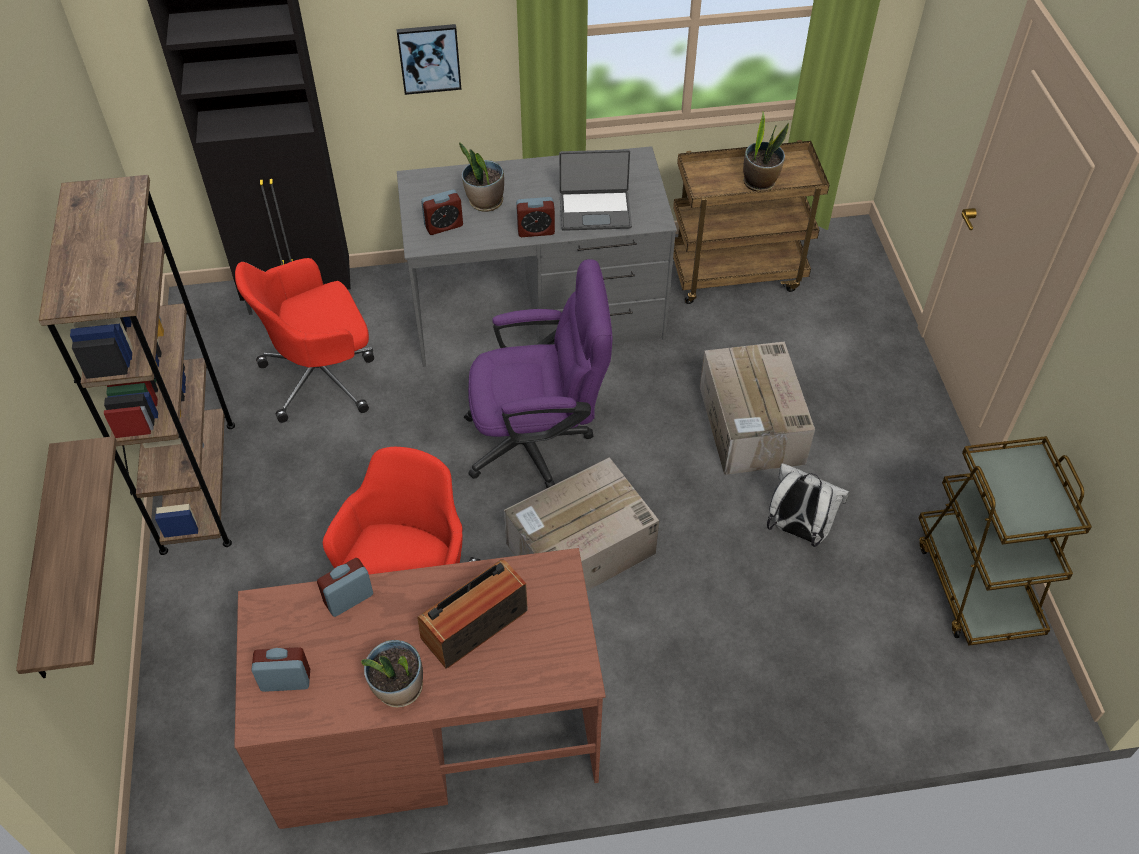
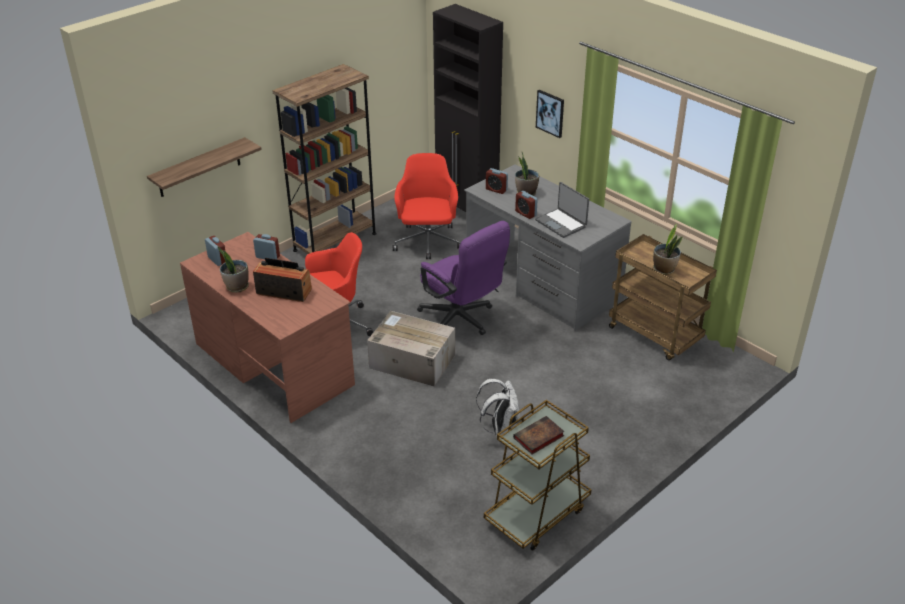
camera: 55 degrees right, 15 degrees down
red office chair [235,258,374,423] -> red office chair turned 60 degrees clockwise [393,153,461,259]
cardboard box [700,342,815,475] -> none
none -> book [513,416,565,455]

